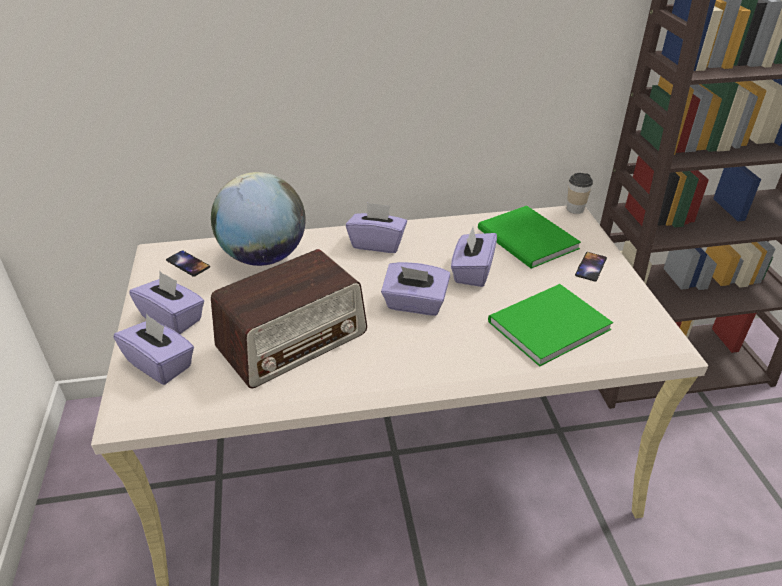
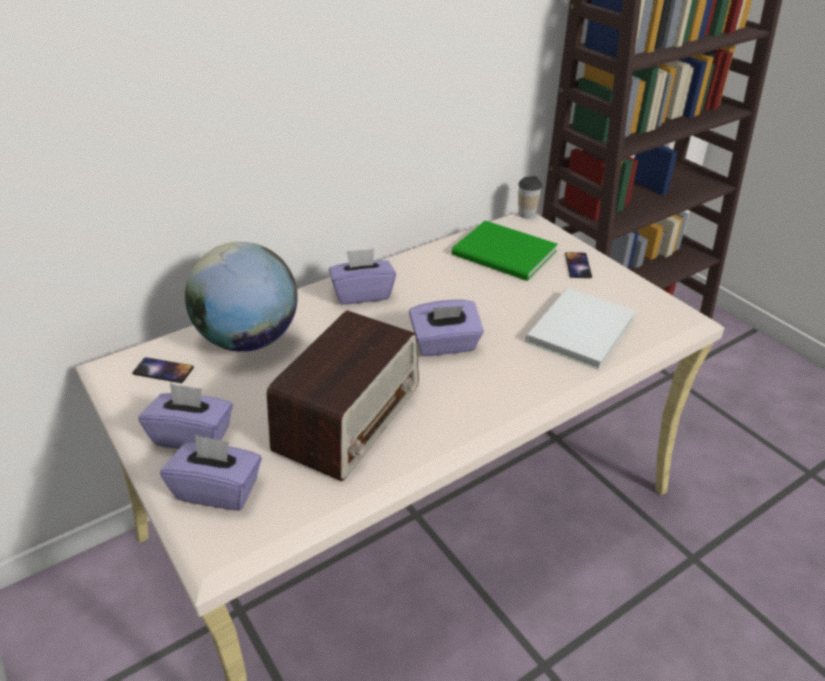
camera: 25 degrees left, 0 degrees up
purple tissue box [451,227,497,287] -> none
green book [488,284,613,367] -> white book [525,288,636,370]

